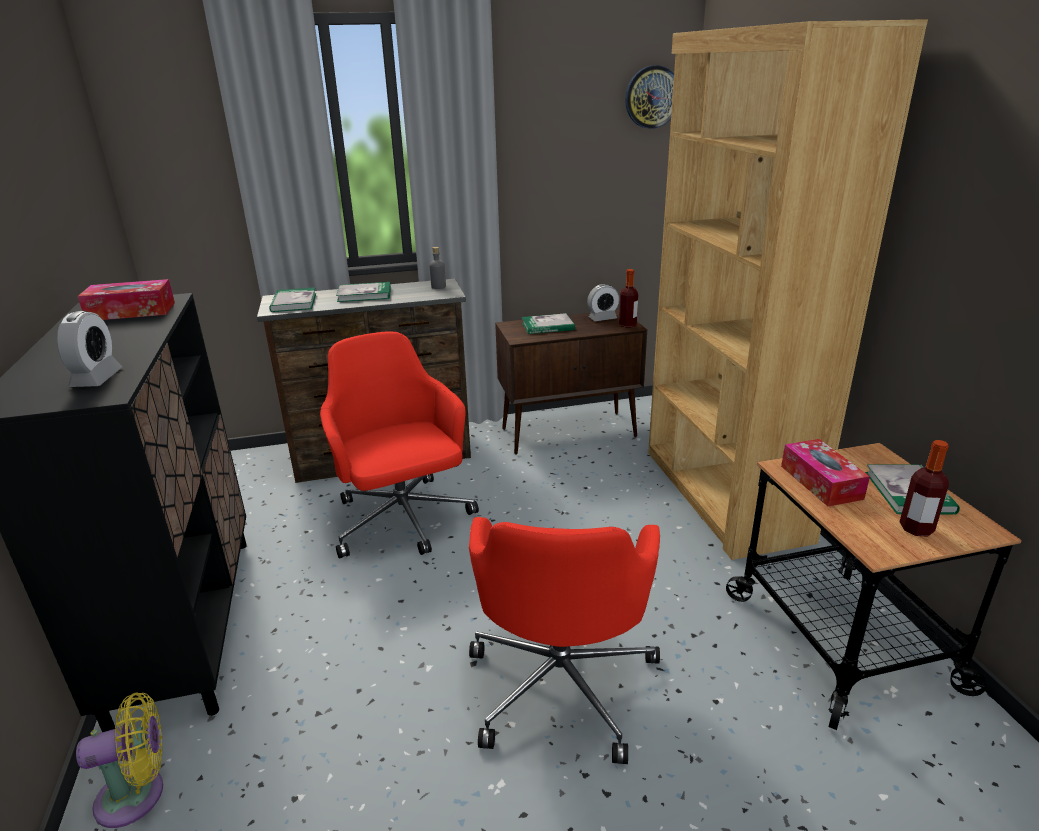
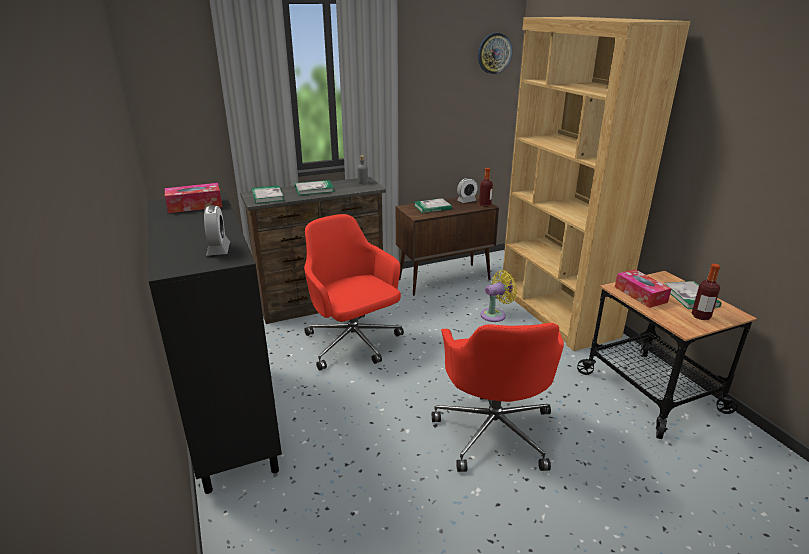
camera: 10 degrees left, 0 degrees up
yellow fan [76,692,163,828] -> yellow fan moved to [480,270,517,322]

